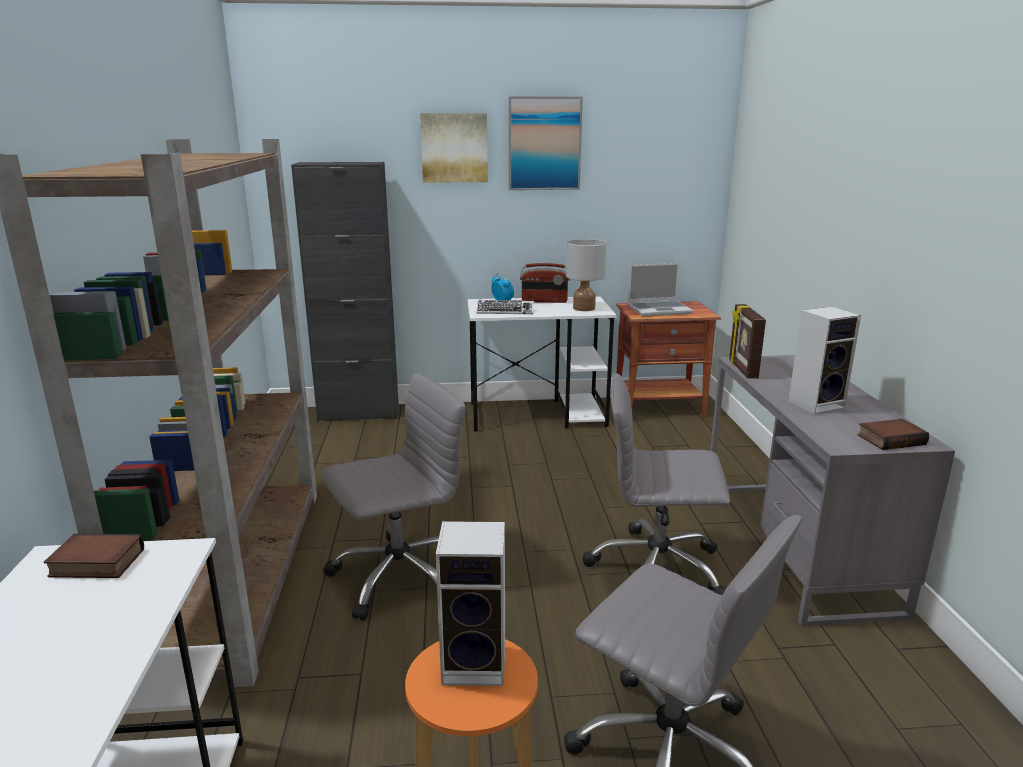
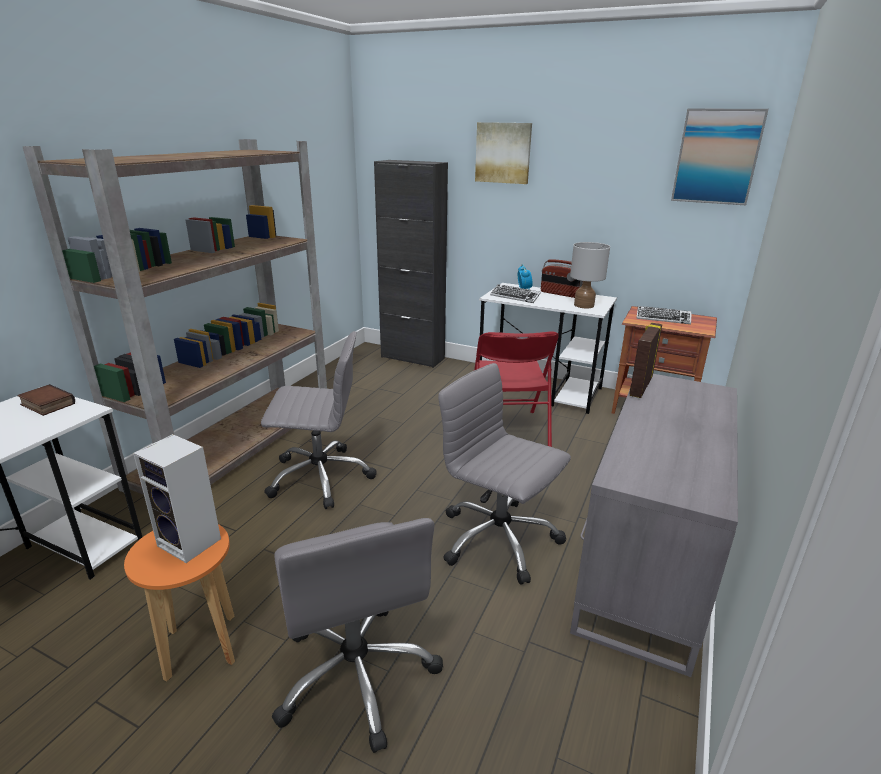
camera: 30 degrees right, 5 degrees up
picture [509,96,583,190] -> picture moved to [671,108,769,205]
laptop [627,263,693,317] -> keyboard [636,306,691,324]
speaker [788,307,861,414] -> none
book [858,419,929,450] -> none
none -> red chair [474,332,559,447]

